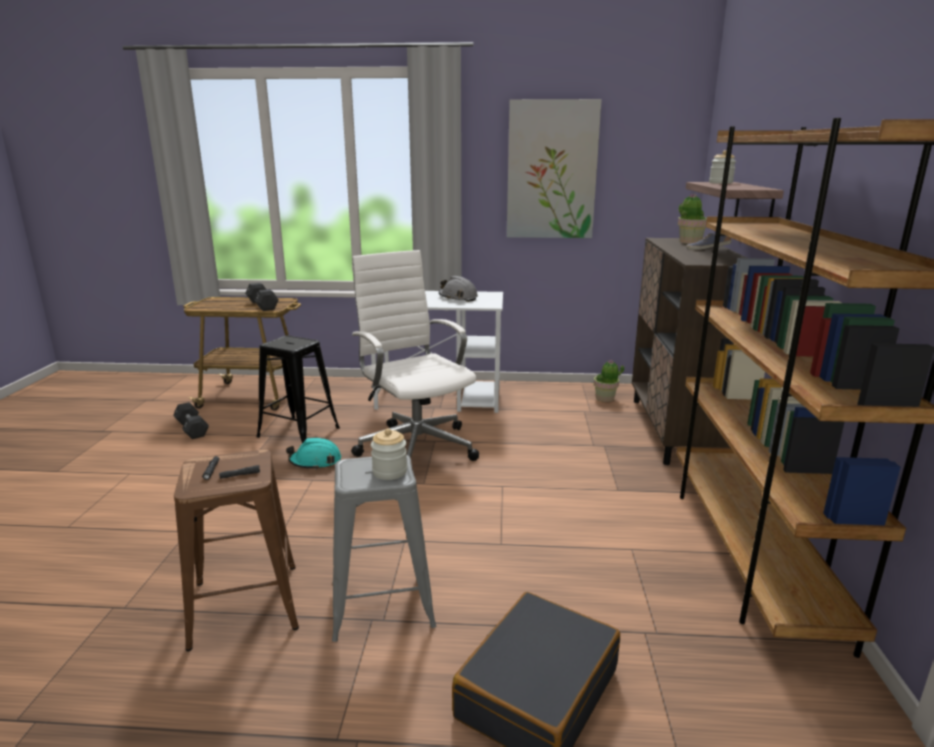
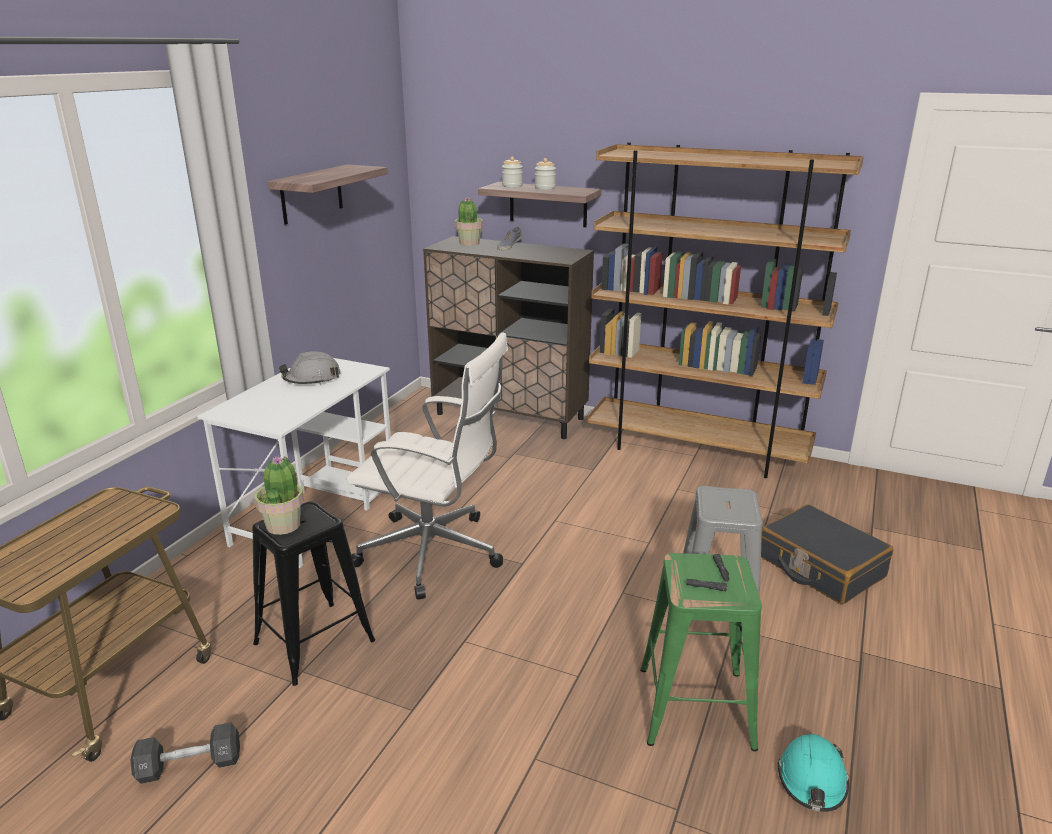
camera: 70 degrees left, 5 degrees up
brown stool [174,450,299,652] -> green stool [640,553,762,751]
black dumbbell [245,283,279,311] -> none
turquoise hard hat [286,438,341,470] -> turquoise hard hat moved to [778,734,849,812]
white office chair [351,250,479,461] -> white office chair turned 150 degrees counterclockwise [346,332,508,600]
jar [371,429,407,480] -> jar moved to [535,158,556,190]
picture [507,99,602,238] -> shelf [268,164,388,225]
potted plant [594,360,624,402] -> potted plant moved to [255,456,303,535]

